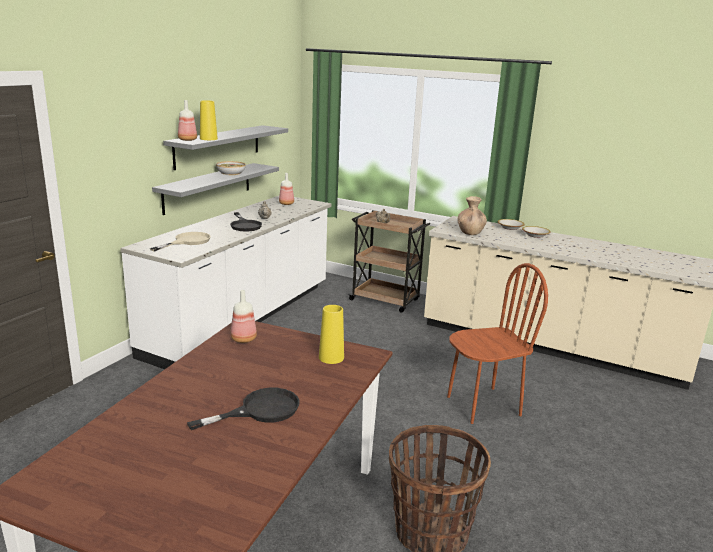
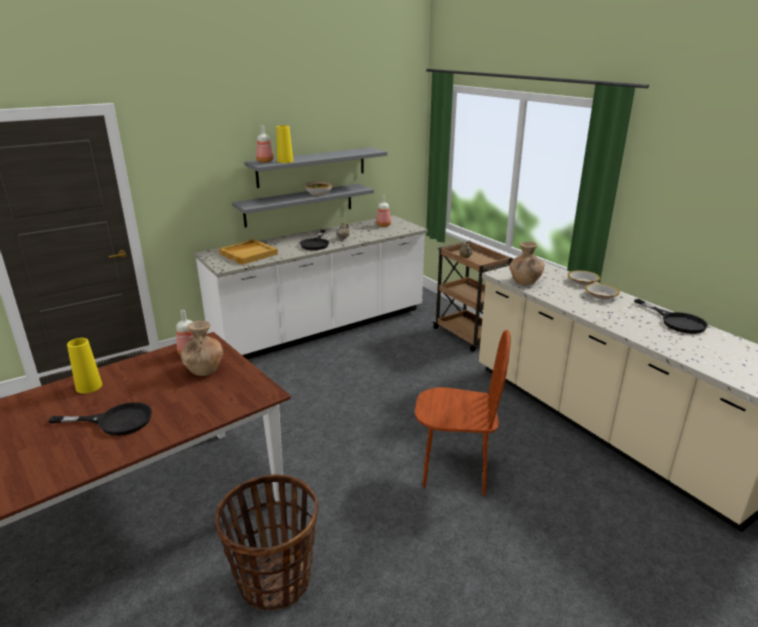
camera: 30 degrees right, 5 degrees up
beige frying pan [150,232,210,252] -> beige tray [219,239,278,265]
yellow vase [319,305,344,364] -> yellow vase moved to [67,338,102,394]
none -> brown vase [181,321,223,376]
none -> black frying pan [634,299,708,334]

